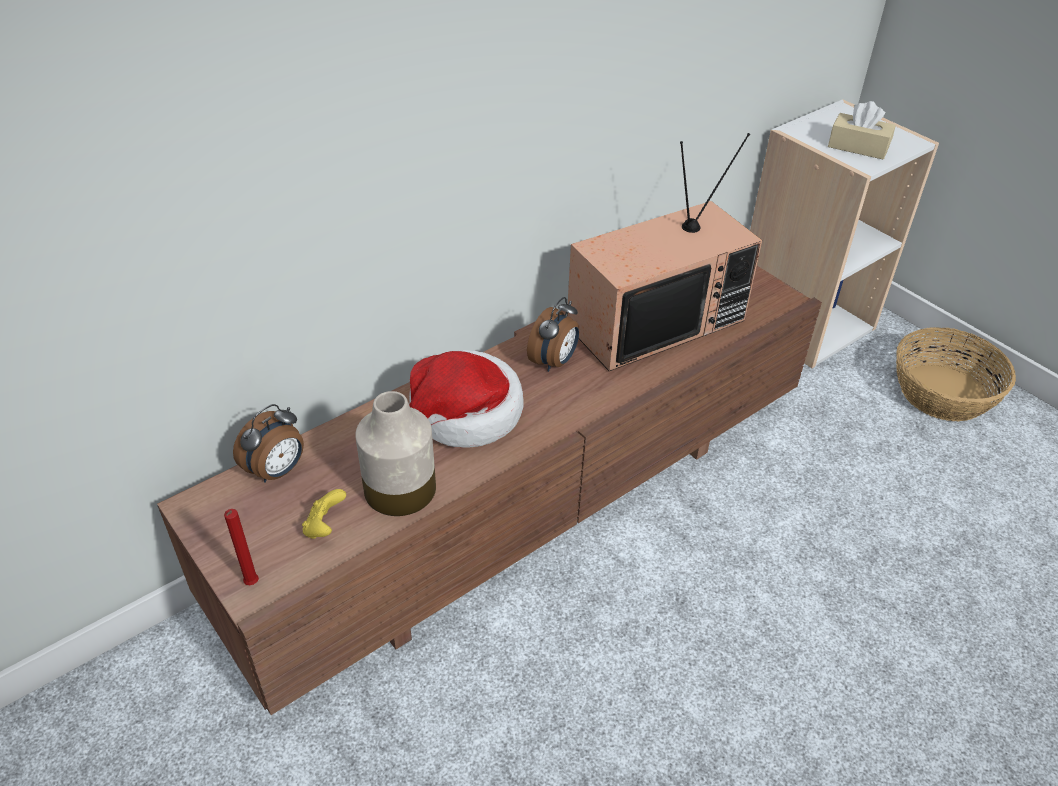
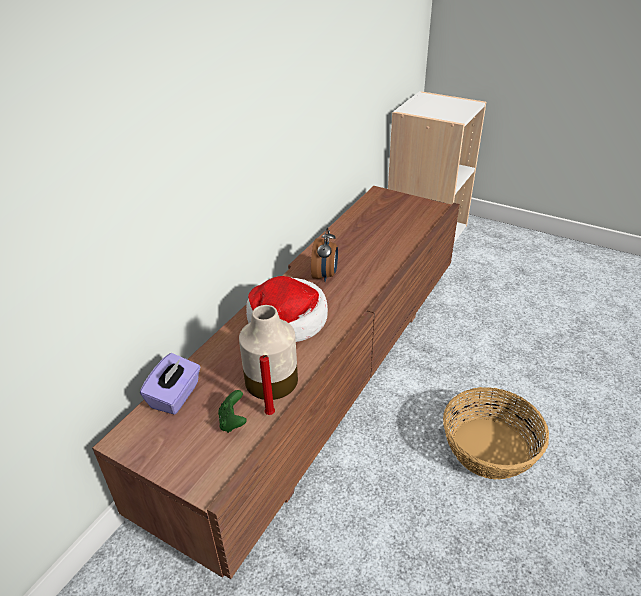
camera: 20 degrees left, 5 degrees down
red candle [224,509,259,585] -> red candle moved to [259,355,275,415]
alarm clock [233,404,304,483] -> purple tissue box [140,353,200,415]
yellow game controller [302,489,346,539] -> green game controller [218,390,247,433]
television [567,133,762,371] -> none
beige tissue box [828,101,896,159] -> none
basket [896,327,1016,421] -> basket moved to [443,387,549,480]

